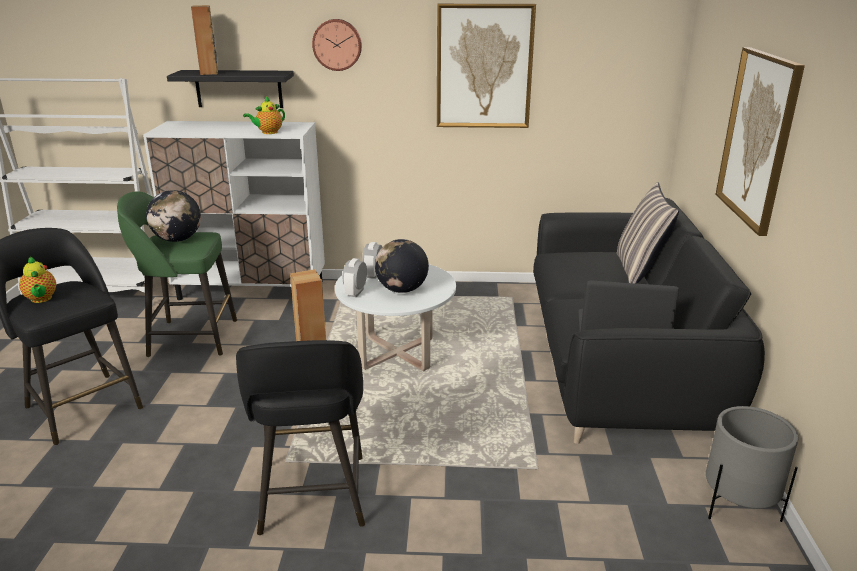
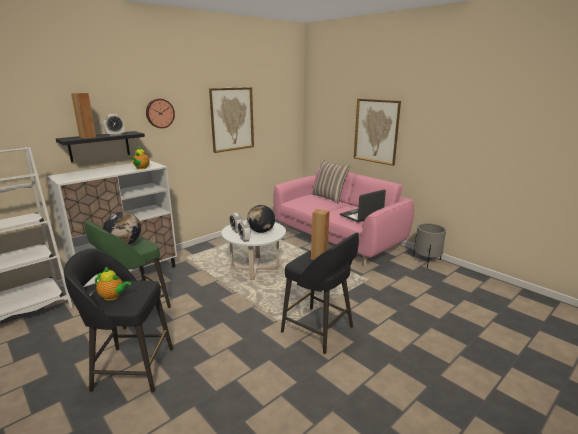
camera: 45 degrees left, 5 degrees down
black sofa [533,198,765,444] -> pink sofa [273,167,414,267]
none -> alarm clock [103,114,125,136]

